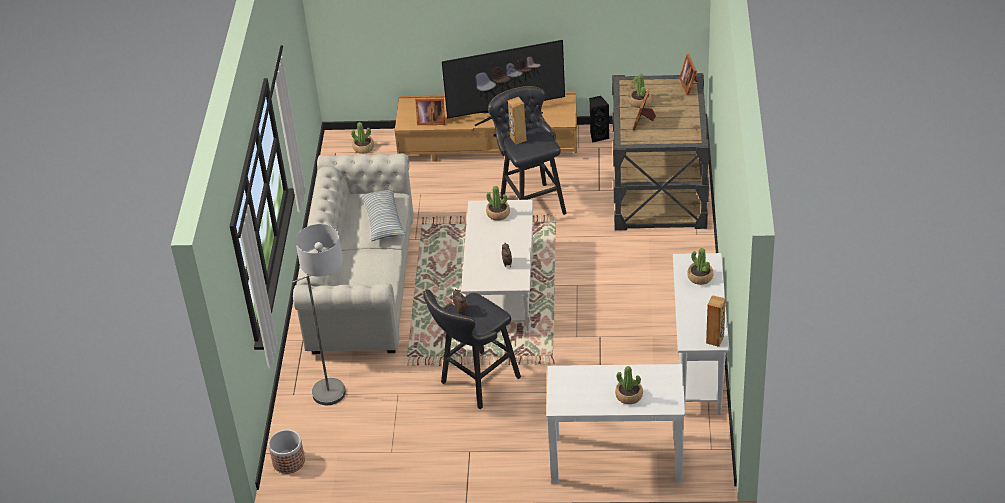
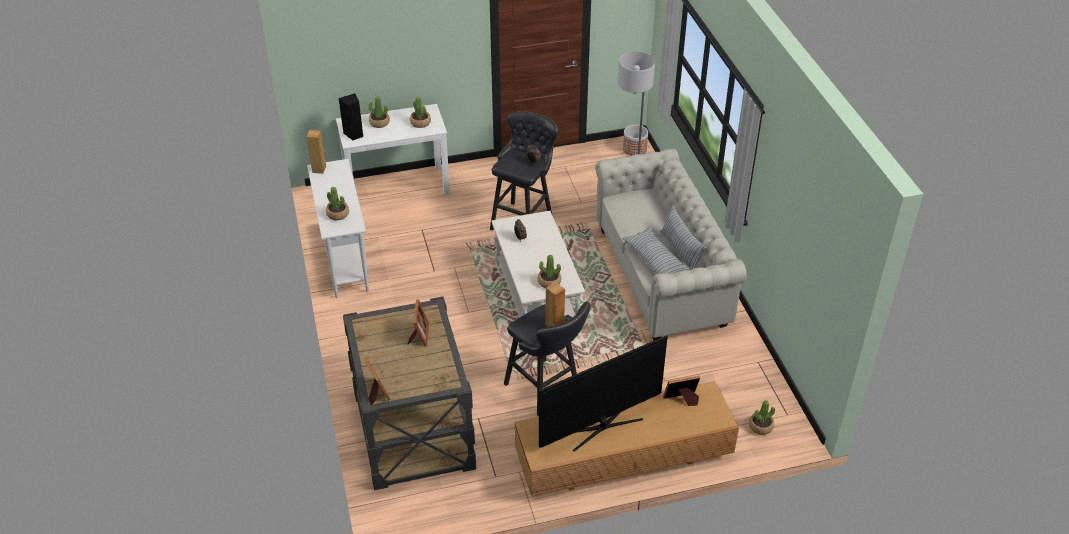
camera: 160 degrees right, 0 degrees up
black speaker [589,96,610,143] -> black speaker moved to [338,93,363,140]
potted plant [628,74,652,108] -> potted plant moved to [410,96,431,128]
none -> pillow [660,205,706,270]

